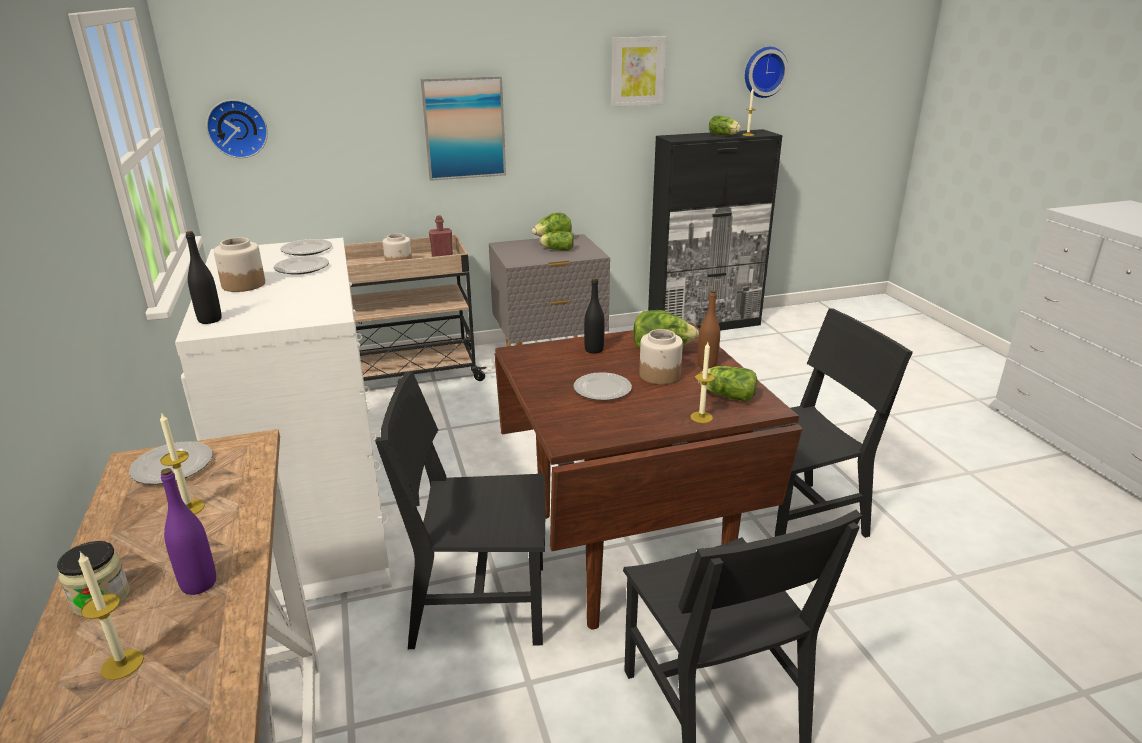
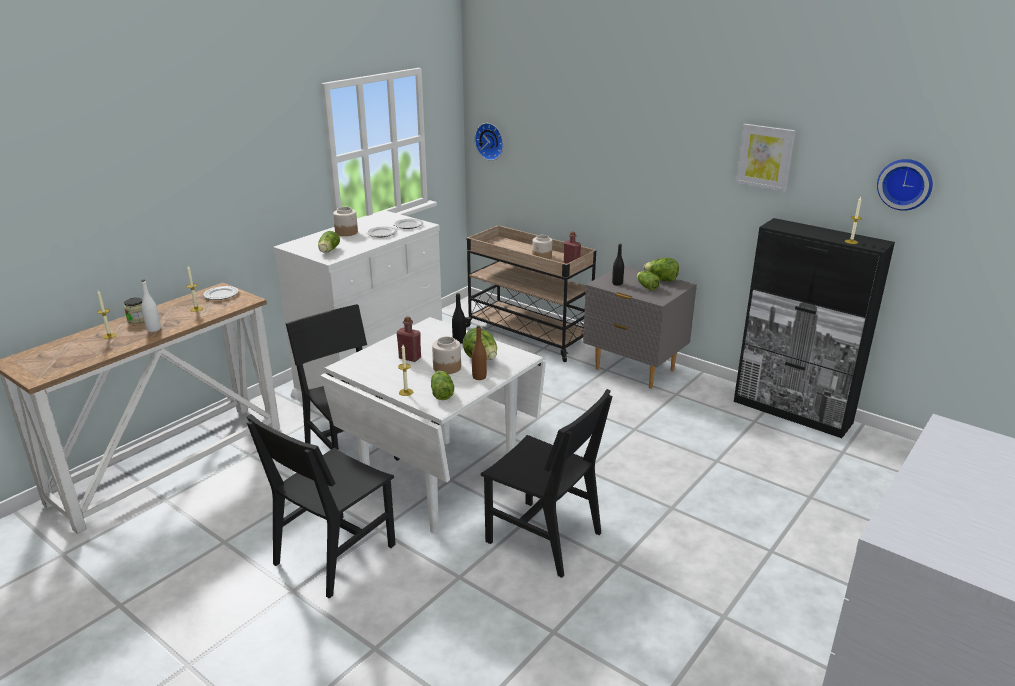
camera: 55 degrees right, 0 degrees up
purple bottle [161,468,216,595] -> white bottle [141,279,161,332]
black bottle [186,231,222,324] -> black bottle moved to [612,244,624,286]
picture [421,76,506,181] -> none
brown dining table [494,323,802,629] -> white dining table [321,317,546,533]
plate [573,372,632,400] -> red bottle [397,316,421,362]
lettuce [709,116,741,135] -> lettuce moved to [318,231,340,253]

